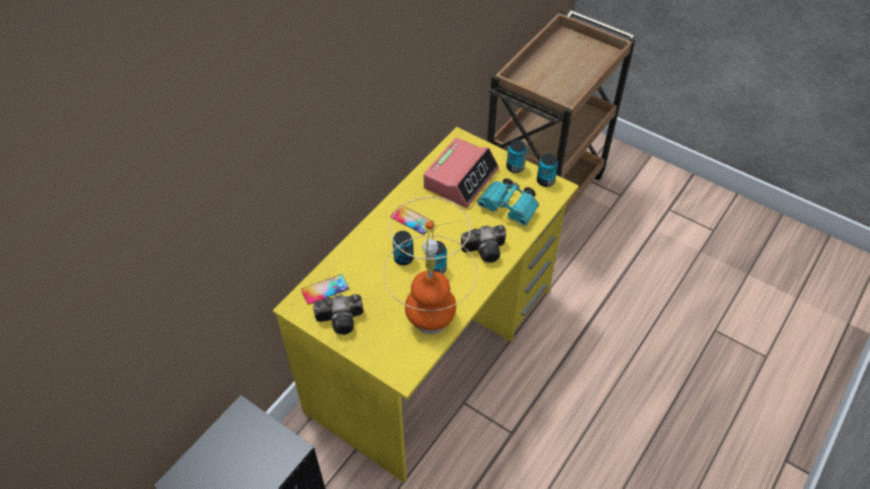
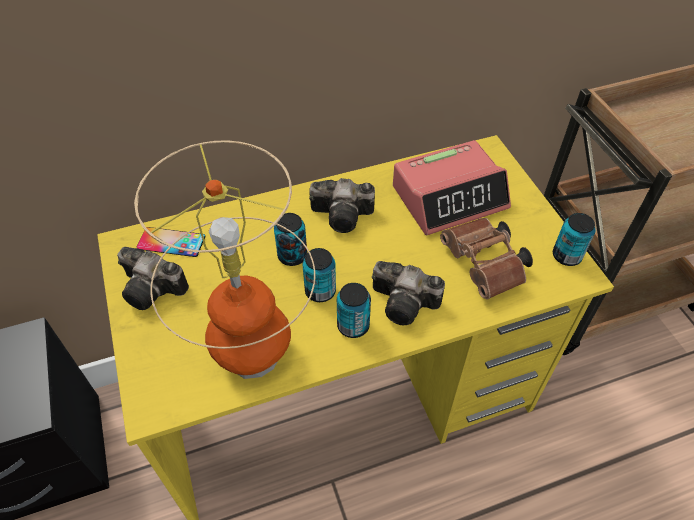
camera: 35 degrees right, 0 degrees up
phone [391,205,434,235] -> camera [309,178,375,233]
turquoise binoculars [477,178,539,225] -> brown binoculars [440,218,533,299]
can [506,140,527,173] -> can moved to [337,283,371,338]

